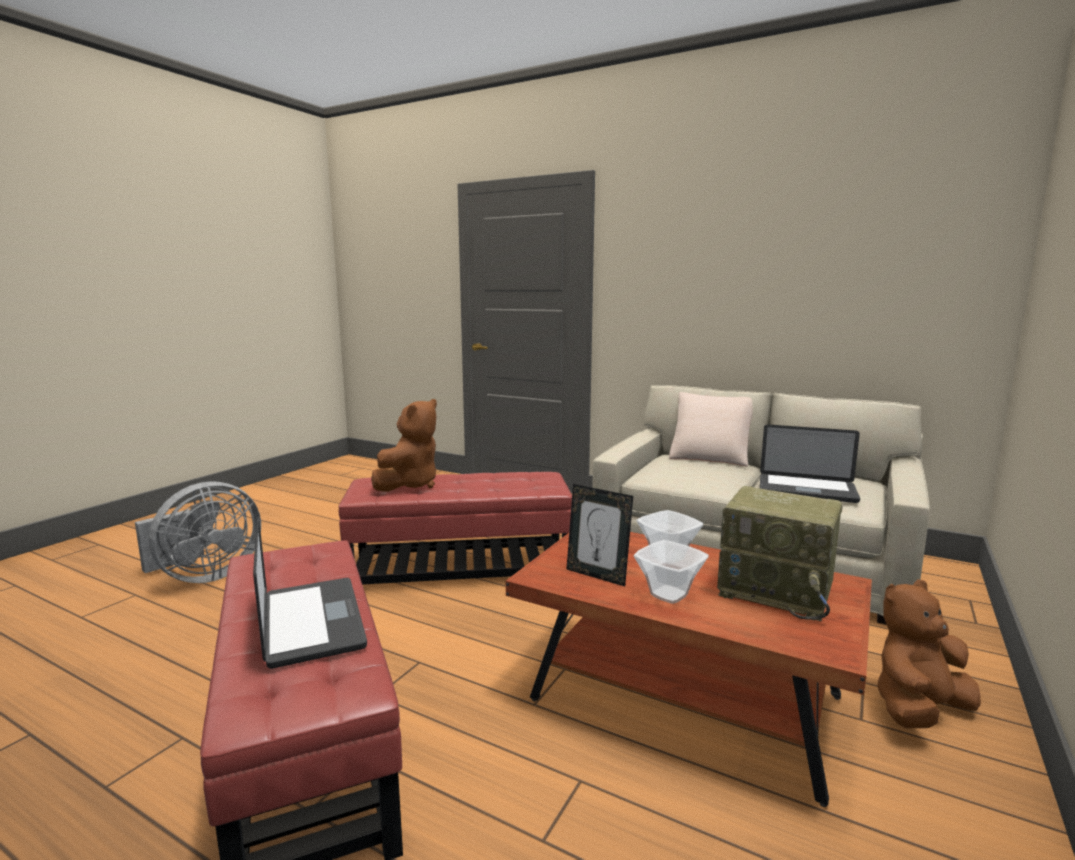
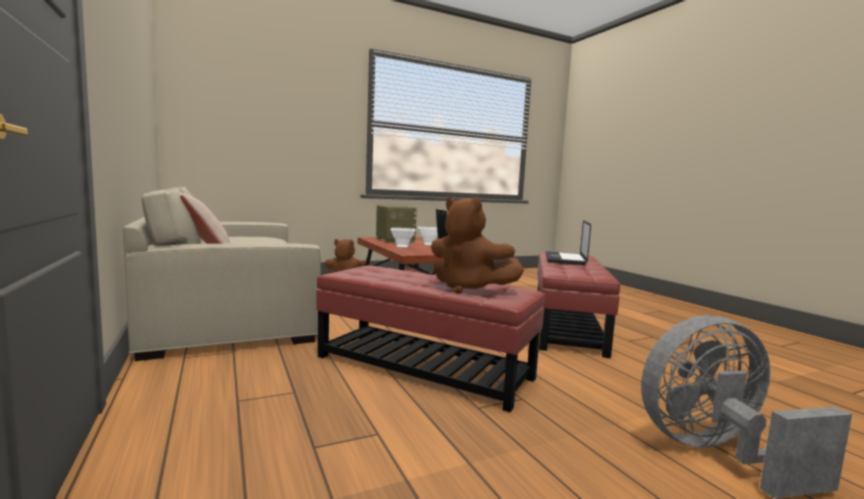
camera: 145 degrees left, 5 degrees down
brown plush toy [371,399,437,492] -> brown plush toy turned 120 degrees counterclockwise [431,197,524,294]
laptop [760,424,860,503] -> none

